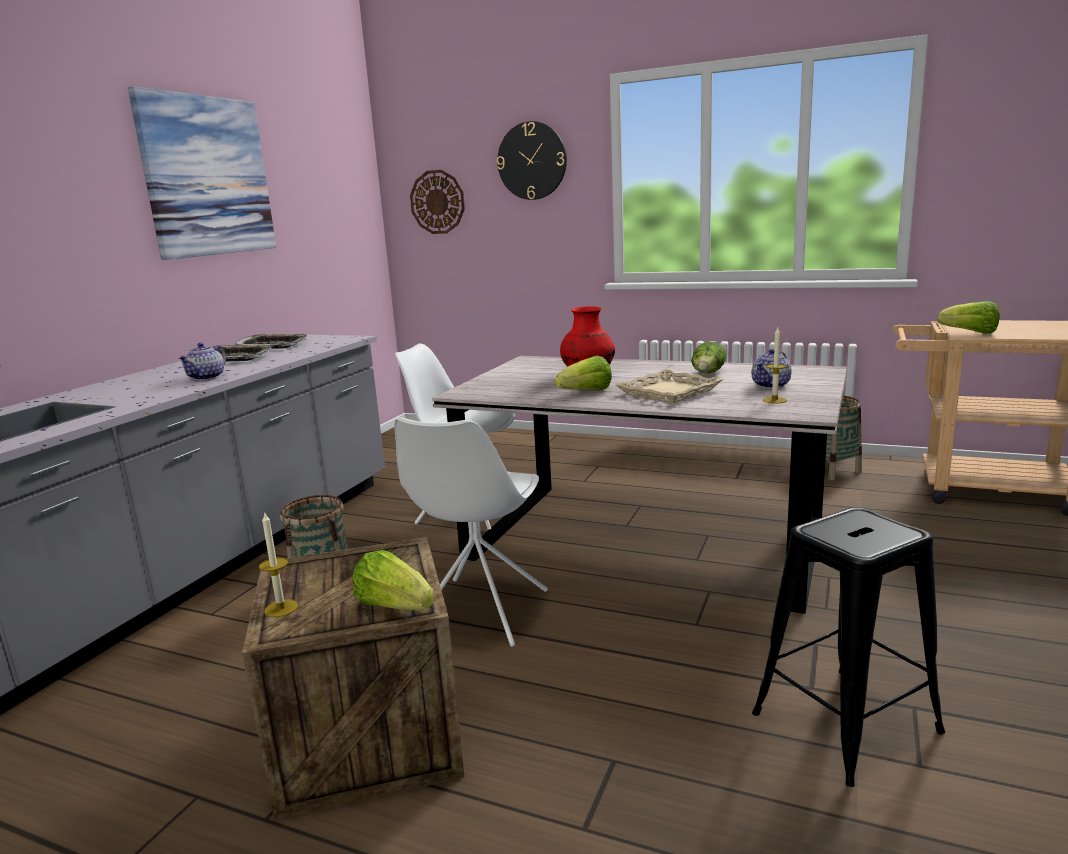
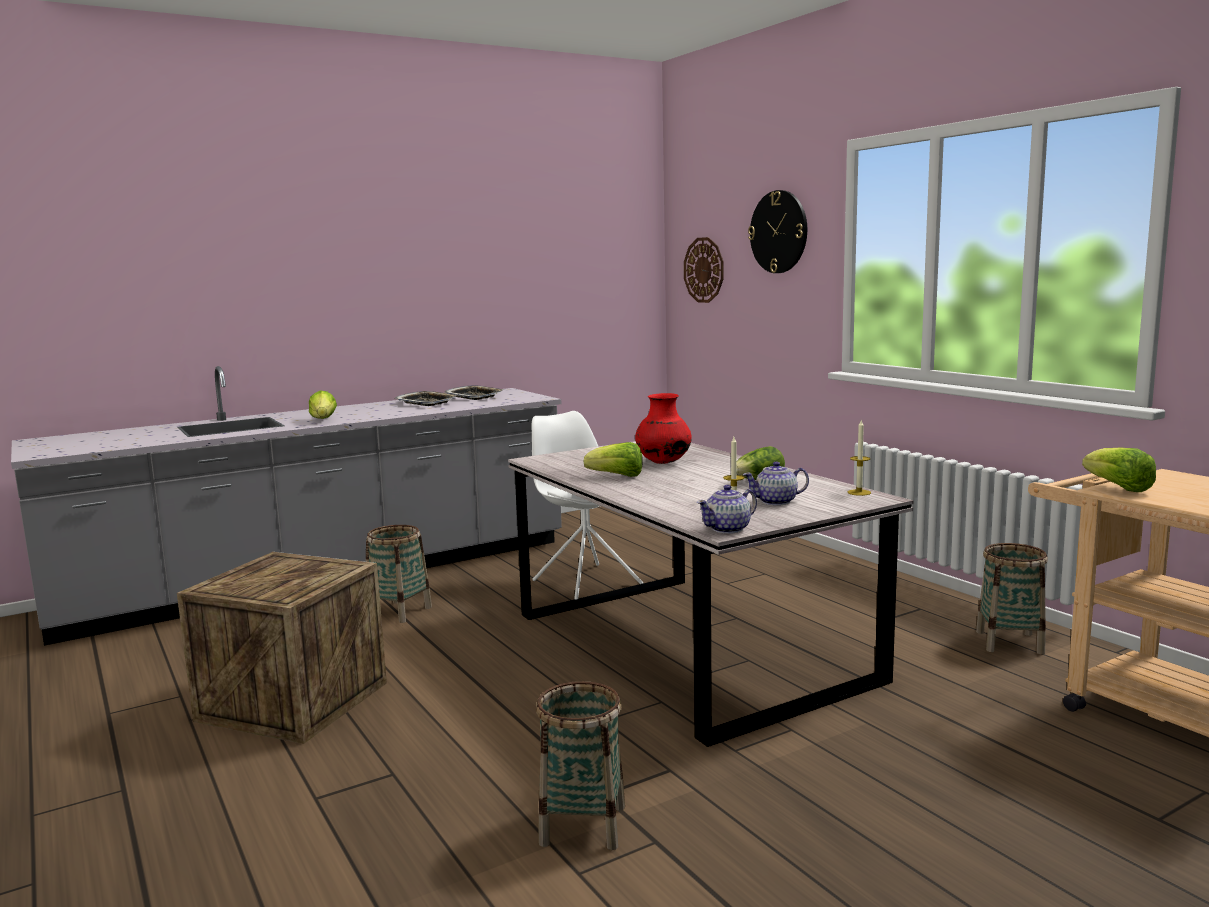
camera: 35 degrees right, 5 degrees down
picture [128,86,276,260] -> none
teapot [178,343,227,380] -> teapot moved to [697,485,757,534]
candle [259,512,298,617] -> candle moved to [848,420,871,496]
lettuce [352,550,435,610] -> lettuce moved to [309,391,337,419]
white chair [394,417,548,647] -> none
beige tray [616,369,723,403] -> none
black stool [752,507,945,787] -> basket [536,681,625,850]

